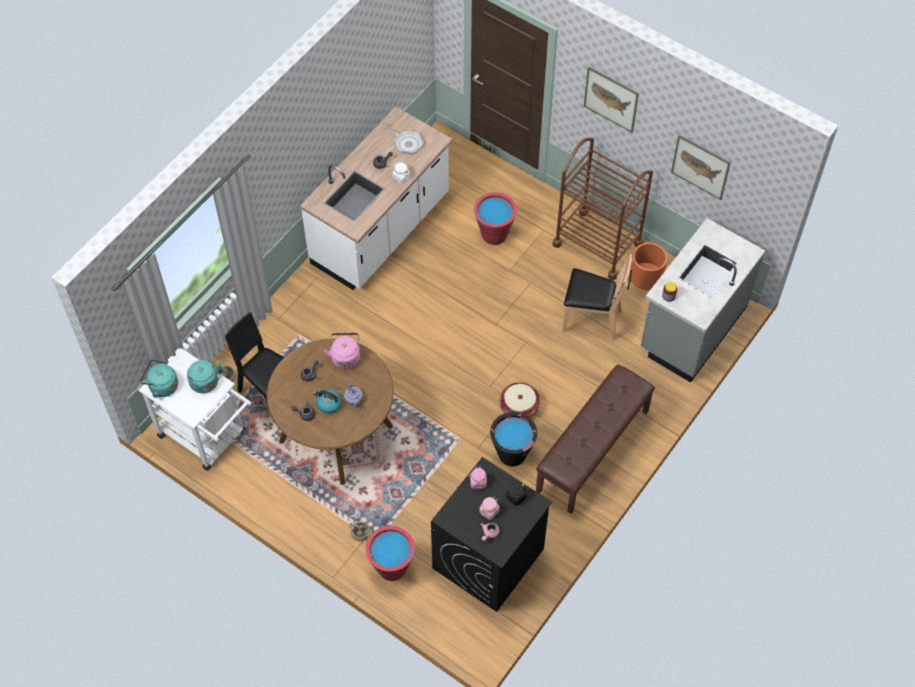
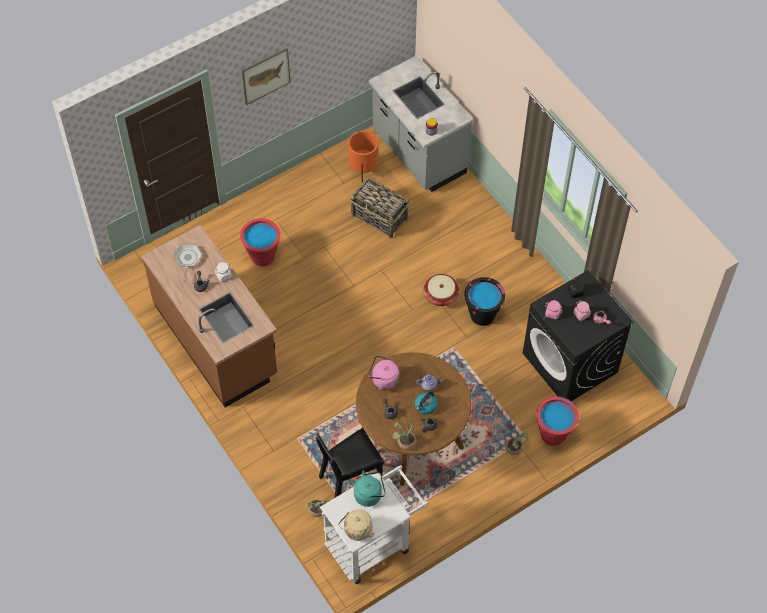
camera: 70 degrees left, 0 degrees up
turquoise kettle [140,359,178,398] -> beige kettle [338,509,375,541]
white counter [300,107,452,290] -> brown counter [142,225,277,407]
frying pan [382,122,424,154] -> frying pan turned 60 degrees counterclockwise [173,244,202,282]
brown bench [536,365,655,514] -> none
brown cart [552,138,653,280] -> none
brown chair [562,254,633,340] -> basket [350,178,409,238]
picture [671,135,731,200] -> none
none -> potted plant [392,422,416,450]

